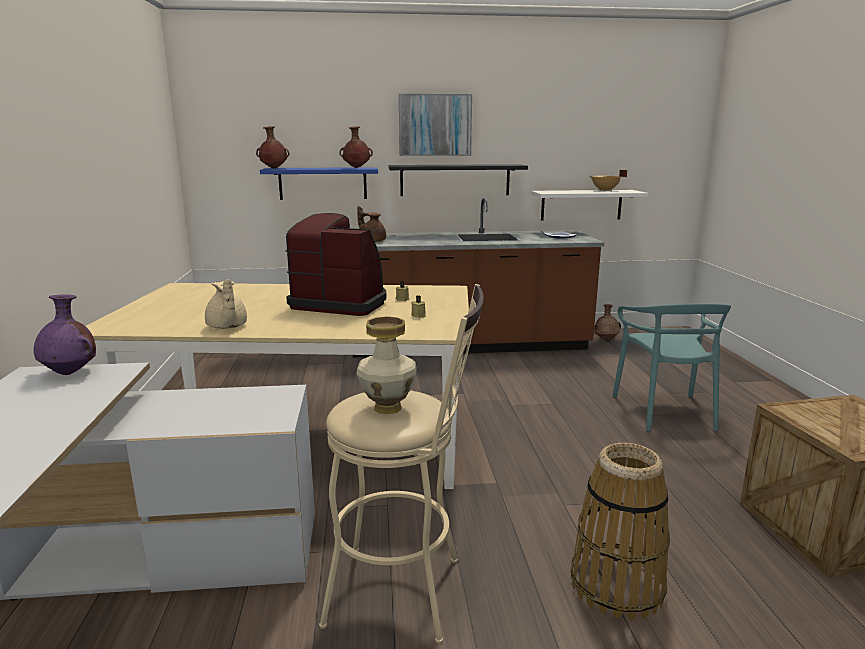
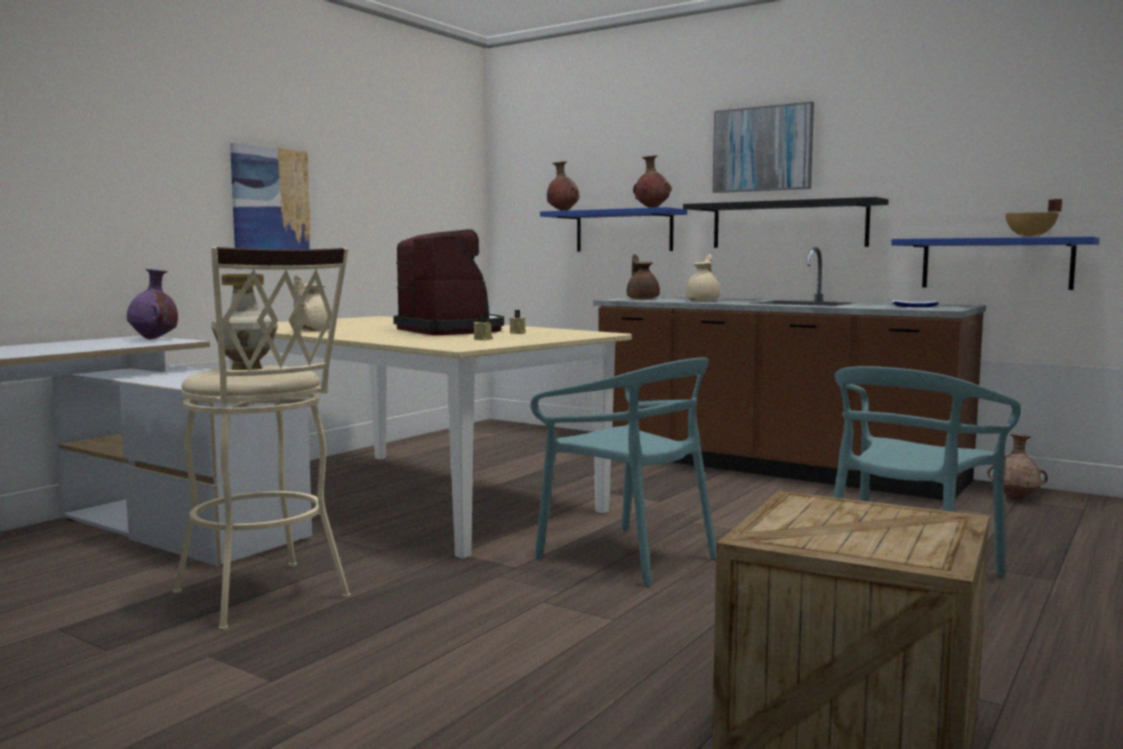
camera: 40 degrees right, 10 degrees down
white shelf [531,190,648,221] -> blue shelf [891,237,1100,290]
basket [570,443,670,620] -> none
none -> picture [230,142,311,249]
none -> turquoise chair [531,358,716,587]
none -> beige teapot [686,254,721,301]

